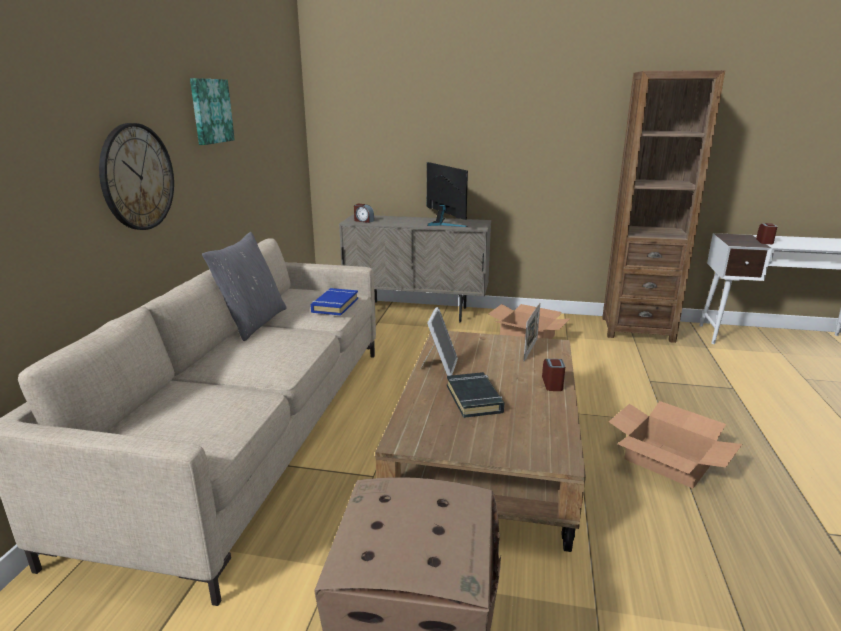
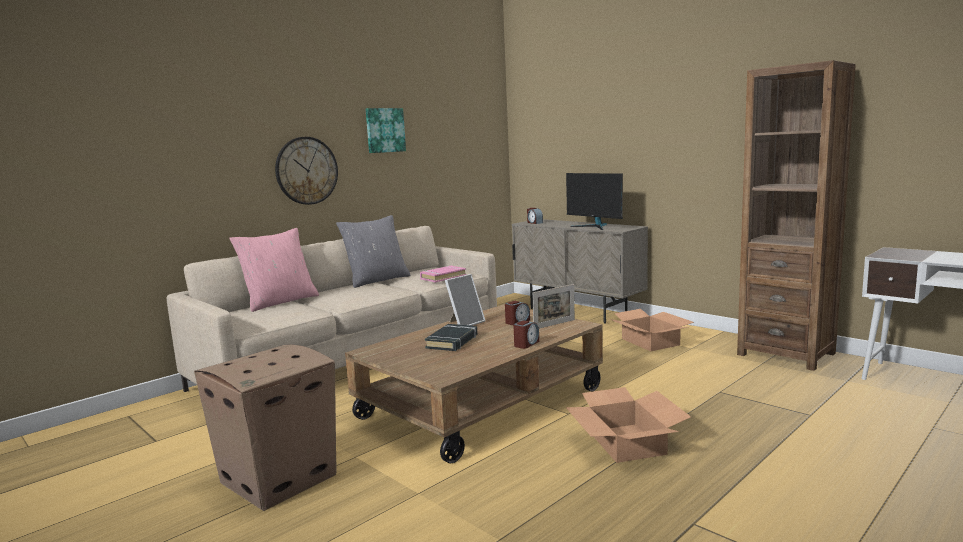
camera: 35 degrees right, 10 degrees down
blue book [311,288,358,315] -> pink book [420,266,466,282]
monitor [427,162,468,227] -> monitor turned 135 degrees clockwise [566,173,623,230]
alarm clock [756,223,777,244] -> alarm clock moved to [505,301,530,325]
none -> pink pillow [229,228,319,312]

